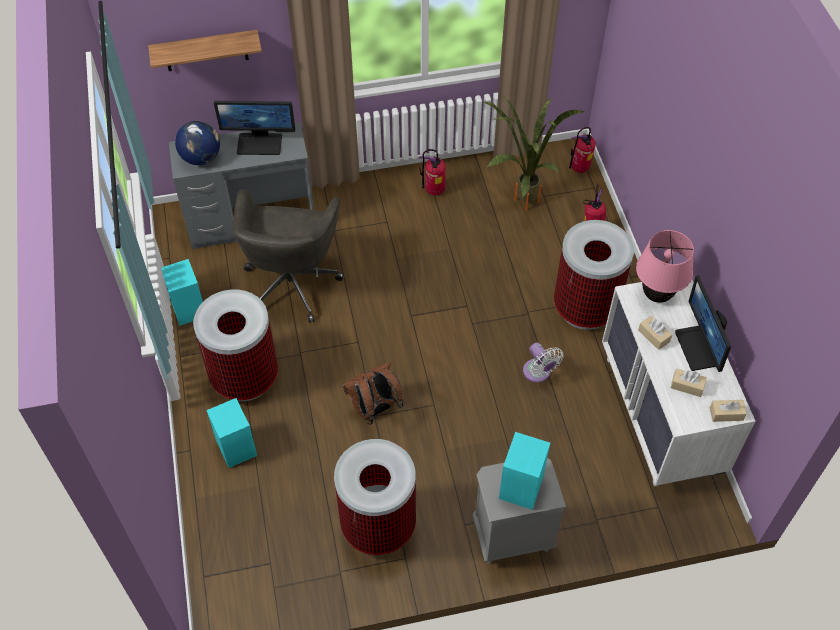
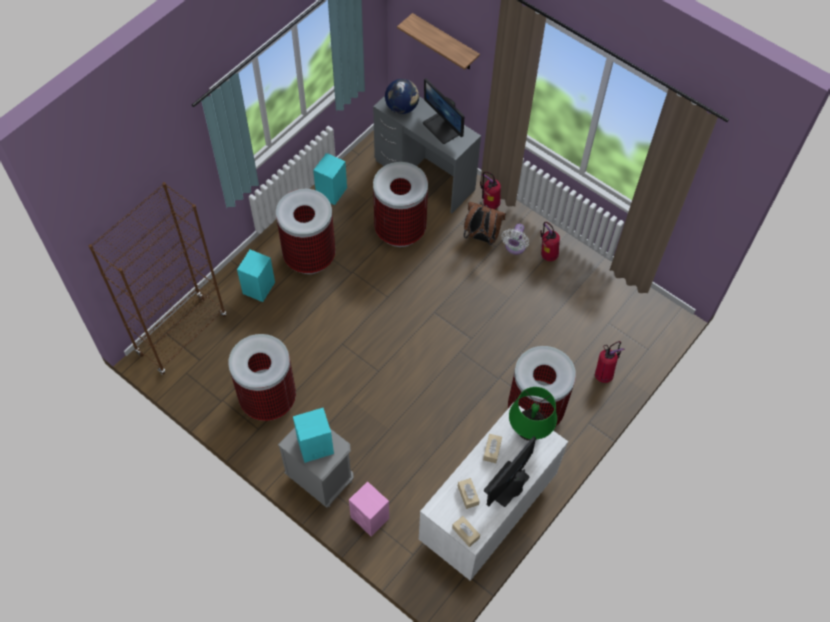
camera: 50 degrees right, 5 degrees up
grey office chair [232,189,344,323] -> trash can [373,162,428,247]
brown backpack [343,361,403,425] -> brown backpack moved to [464,202,506,245]
potted plant [484,95,585,211] -> none
white fan [523,342,563,383] -> white fan moved to [501,224,529,255]
fire extinguisher [569,127,596,173] -> fire extinguisher moved to [480,172,501,209]
pink table lamp [636,230,694,303] -> green table lamp [509,387,557,441]
none -> brown bookcase [89,182,226,375]
none -> pink speaker [349,481,389,536]

